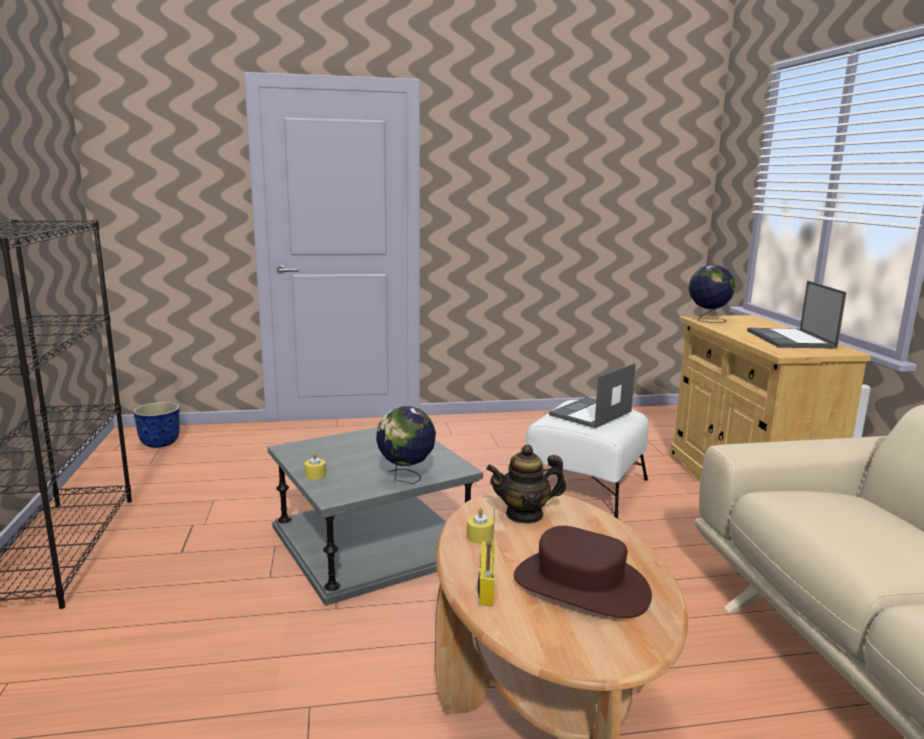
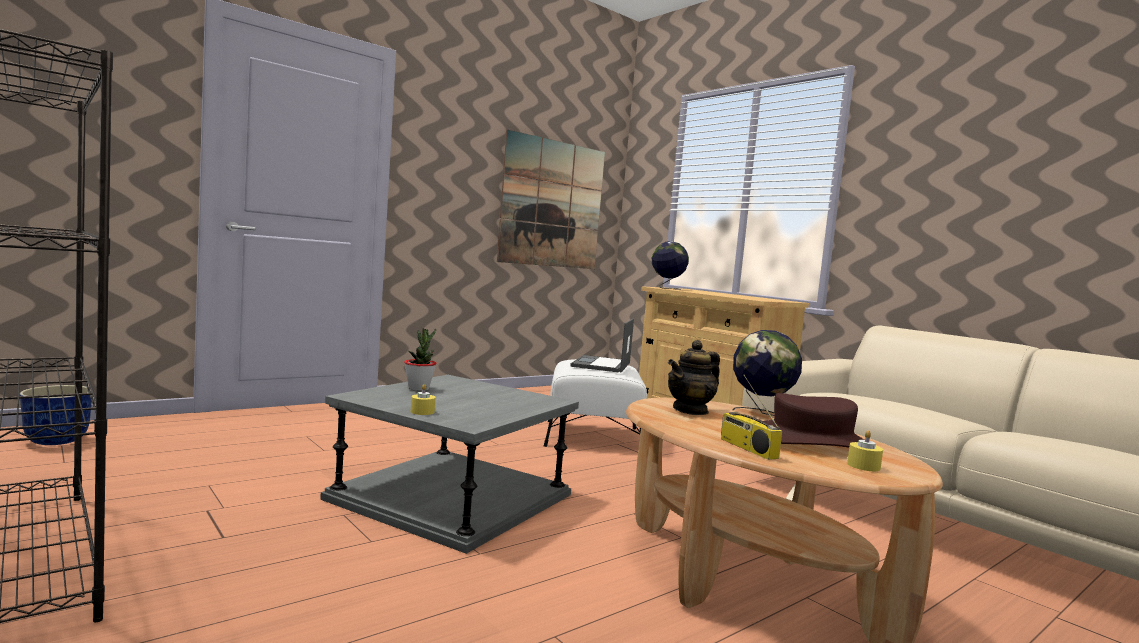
camera: 30 degrees left, 10 degrees down
globe [376,406,436,484] -> globe moved to [733,330,802,416]
yellow candle [467,508,494,544] -> yellow candle moved to [847,430,883,471]
laptop [747,281,847,348] -> none
none -> potted plant [404,328,437,391]
none -> picture [497,129,605,269]

